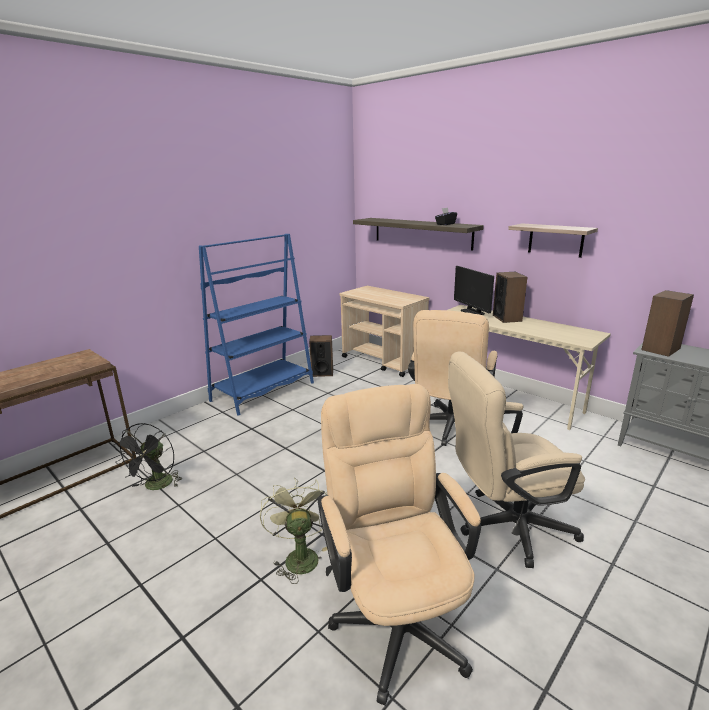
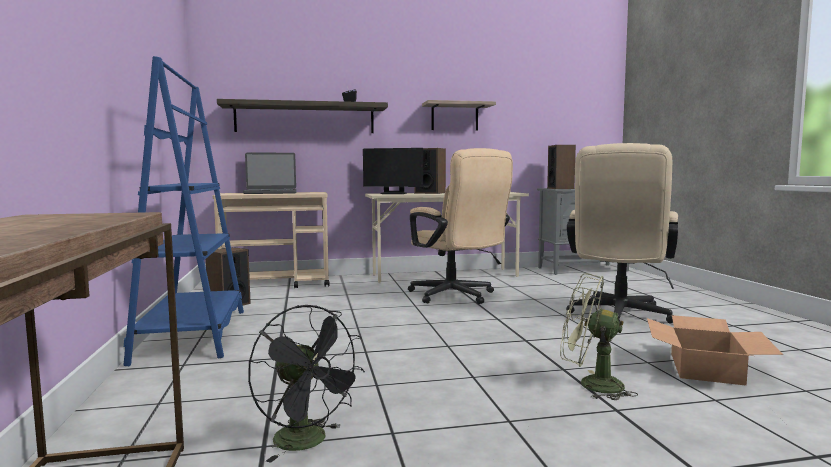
camera: 55 degrees left, 15 degrees down
beige office chair [317,384,481,706] -> cardboard box [647,315,783,386]
none -> laptop [243,153,296,194]

